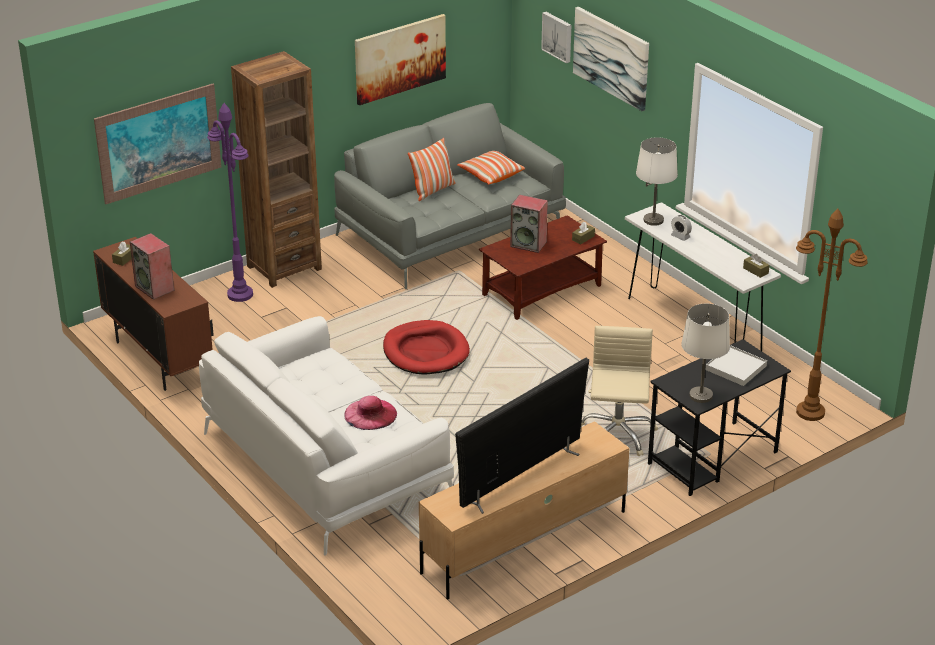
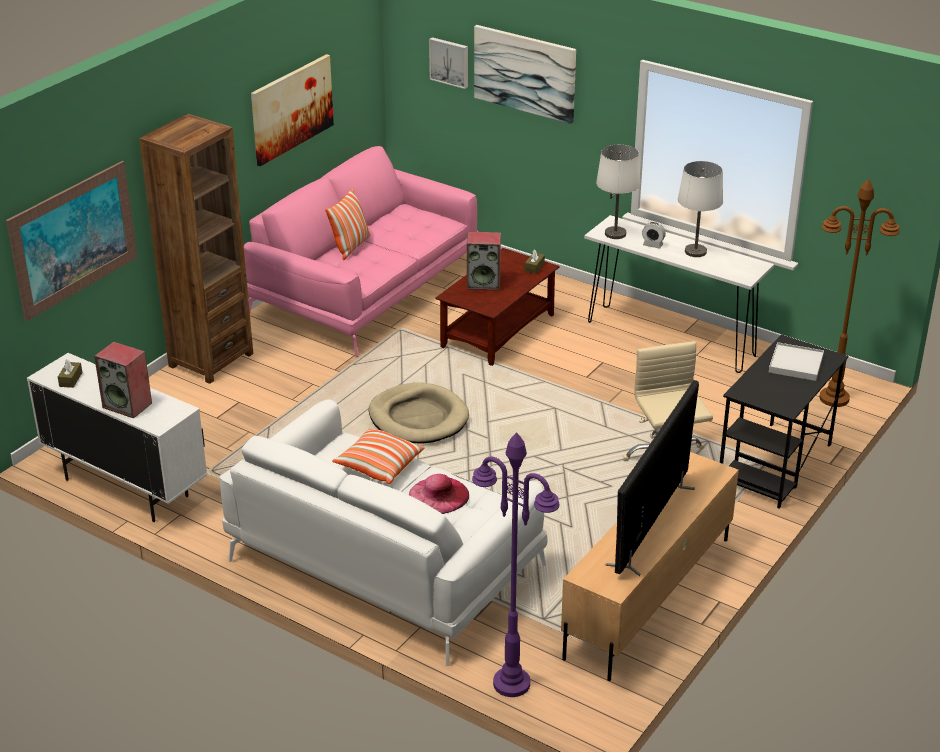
camera: 20 degrees left, 0 degrees up
brown cabinet [93,237,214,391] -> white cabinet [27,353,207,522]
purple floor lamp [207,103,253,302] -> purple floor lamp moved to [472,432,560,697]
grey sofa [334,103,566,289] -> pink sofa [244,146,479,357]
red dog bed [383,320,470,375] -> beige dog bed [369,383,469,444]
pillow [457,151,525,185] -> pillow moved to [332,428,424,484]
white table lamp [681,304,730,403] -> white table lamp moved to [678,161,723,257]
brown tissue box [743,254,770,278] -> none

